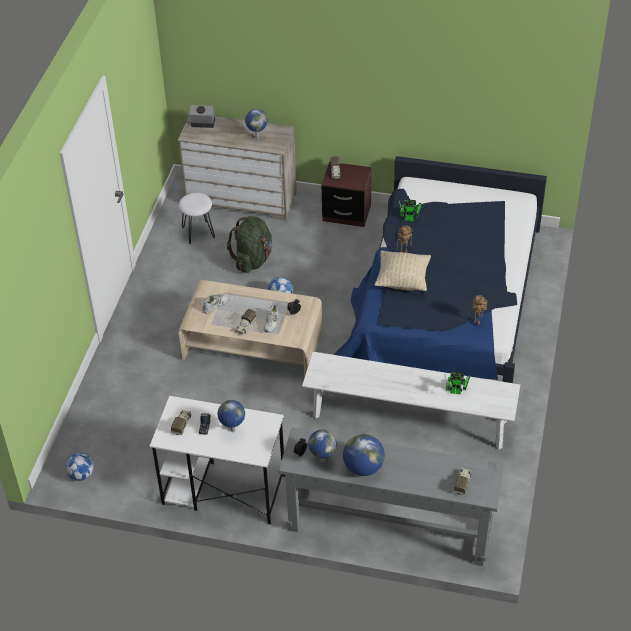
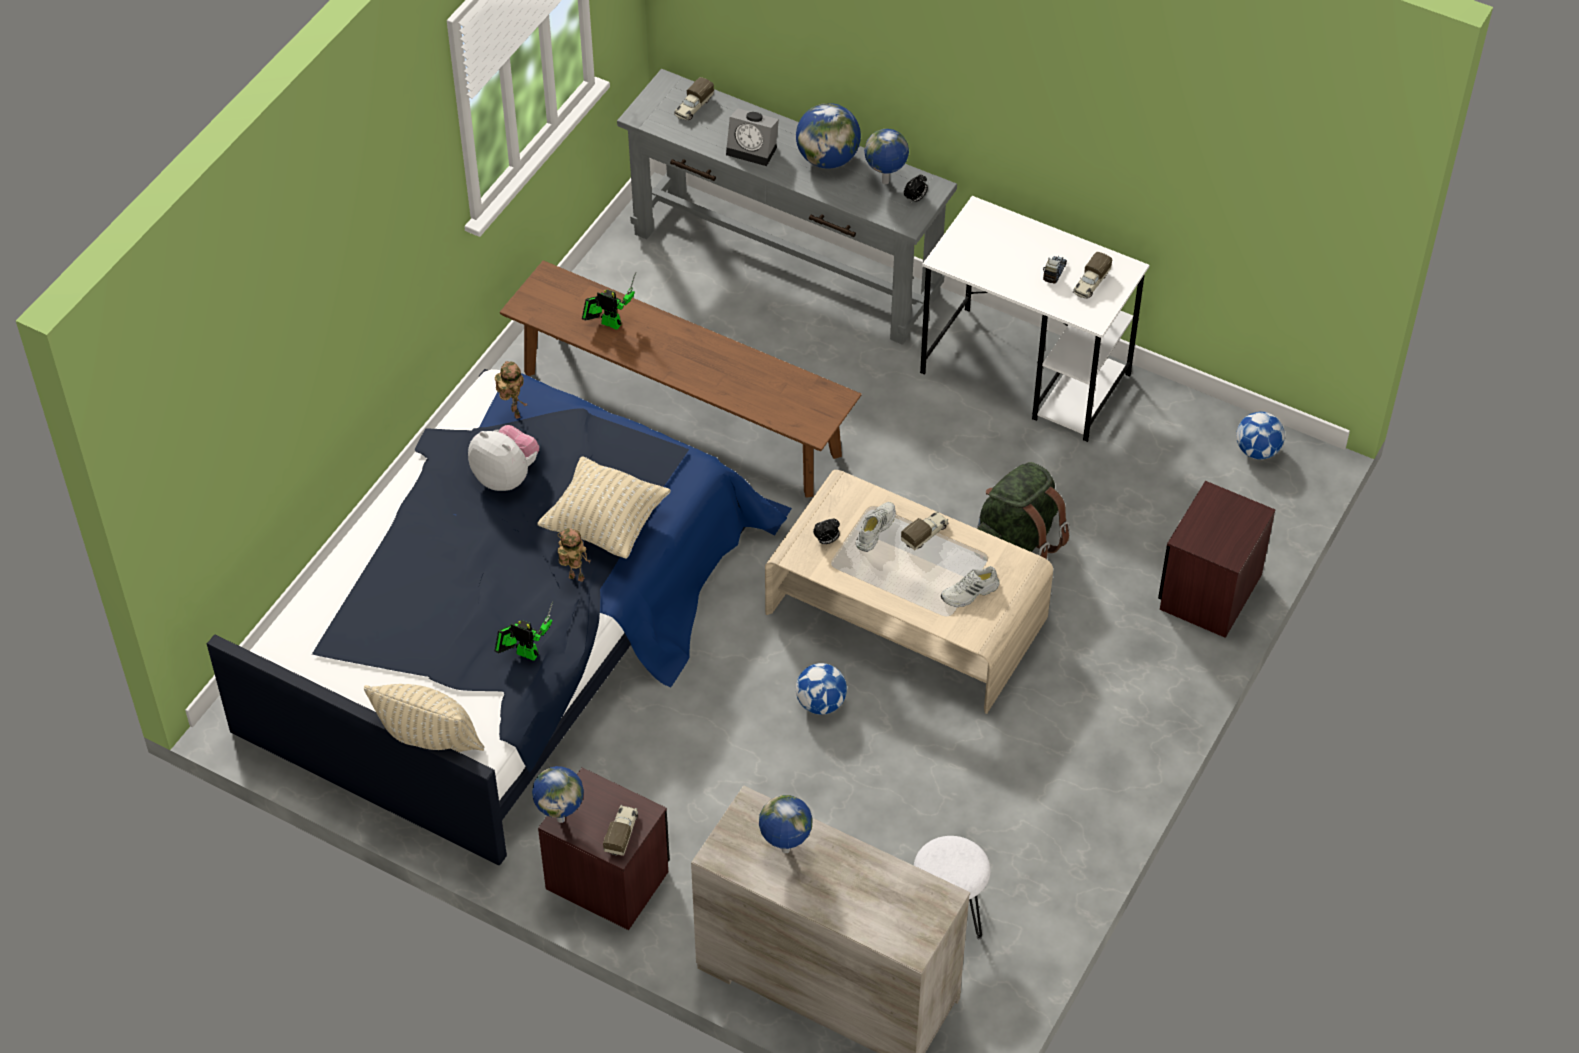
camera: 165 degrees left, 5 degrees up
alarm clock [189,105,215,128] -> alarm clock moved to [726,108,779,166]
globe [217,400,245,432] -> globe moved to [532,766,584,823]
green backpack [227,216,272,273] -> green backpack moved to [977,462,1070,559]
white bench [302,352,520,449] -> brown bench [500,260,862,498]
none -> beige pillow [364,684,484,752]
none -> plush toy [468,425,539,491]
none -> brown nightstand [1158,481,1275,638]

